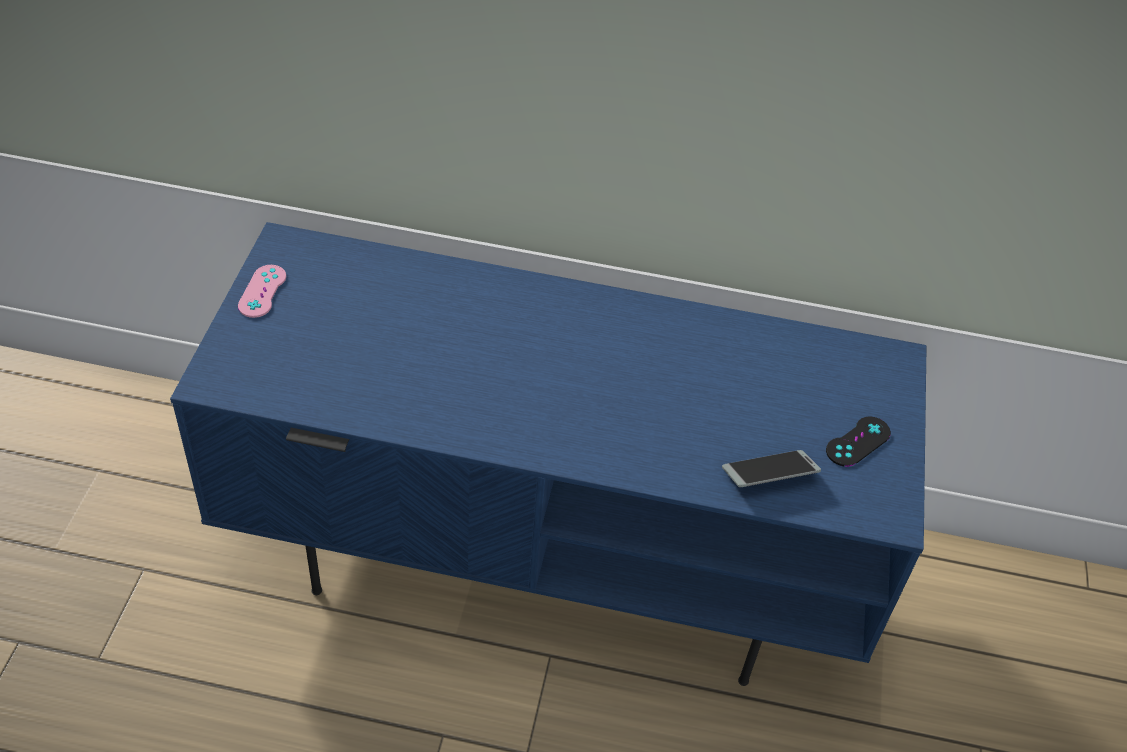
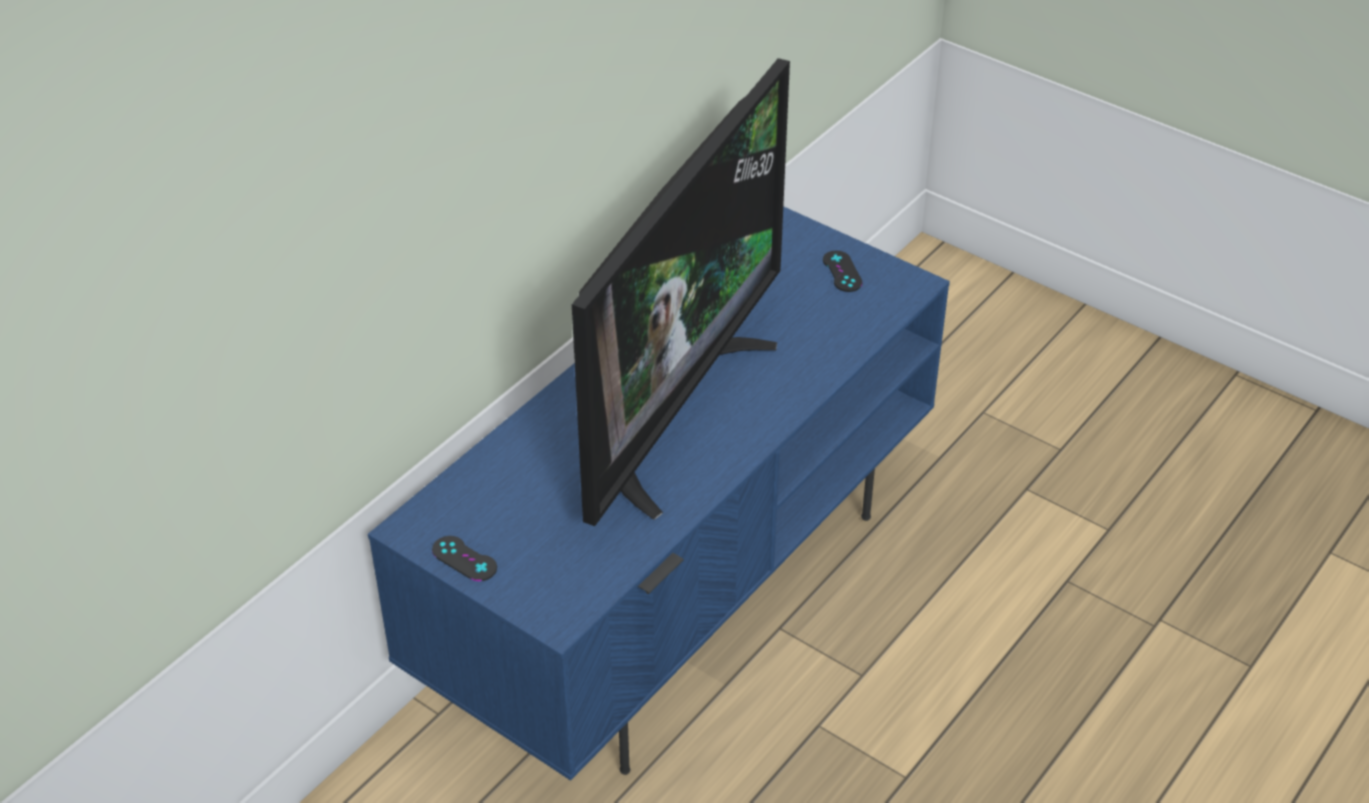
camera: 60 degrees left, 5 degrees down
pink game controller [238,265,286,318] -> black game controller [432,536,497,581]
phone [722,450,821,487] -> none
none -> television [572,58,790,526]

